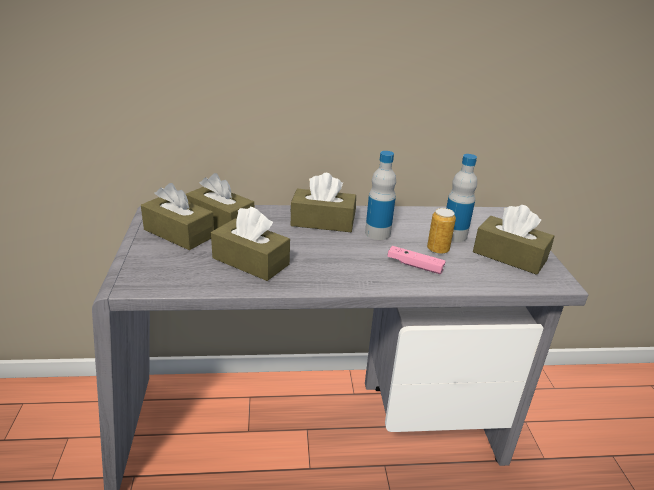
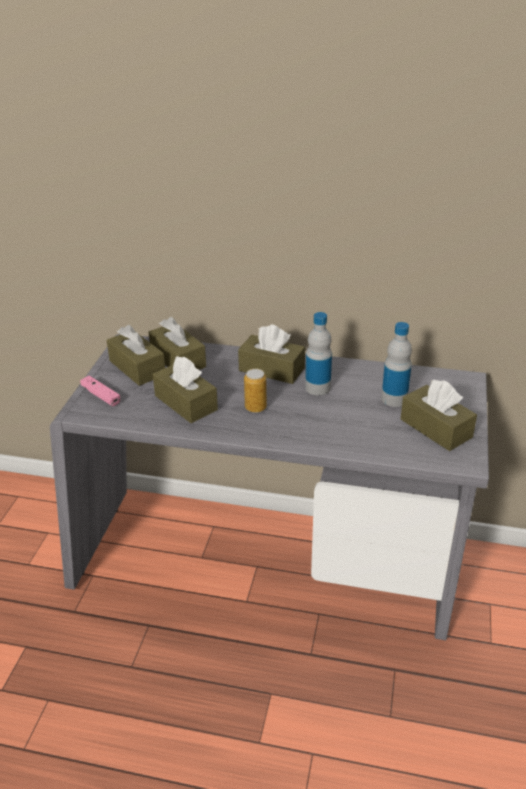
camera: 20 degrees right, 5 degrees up
pink game controller [388,246,446,274] -> pink game controller moved to [80,376,120,406]
can [427,208,456,254] -> can moved to [244,369,267,413]

